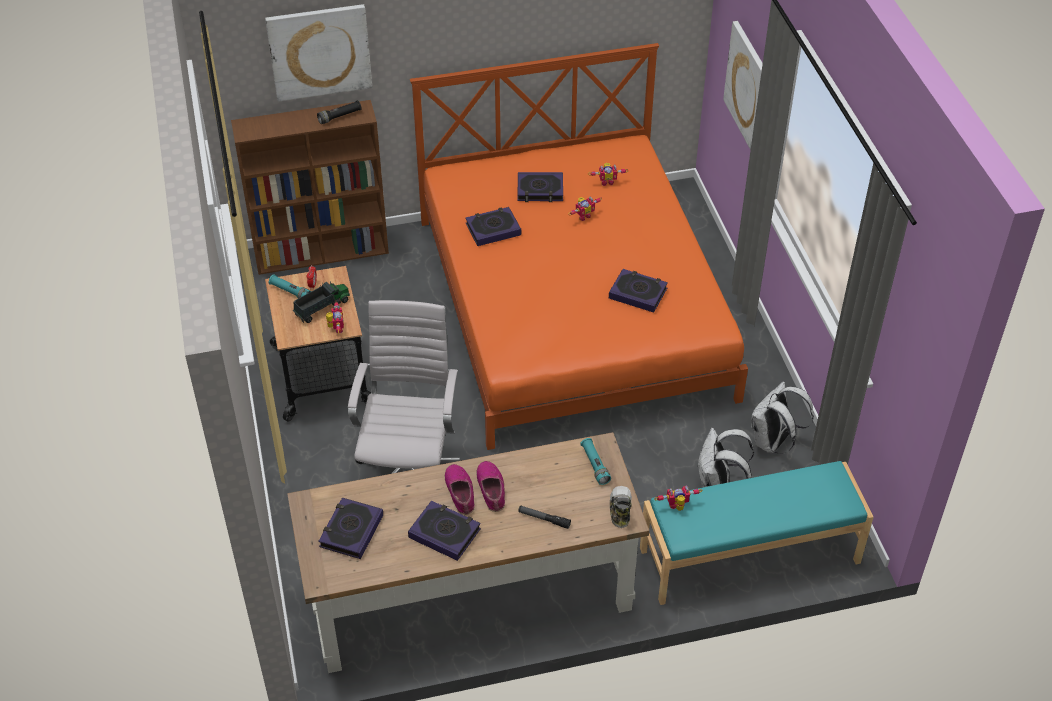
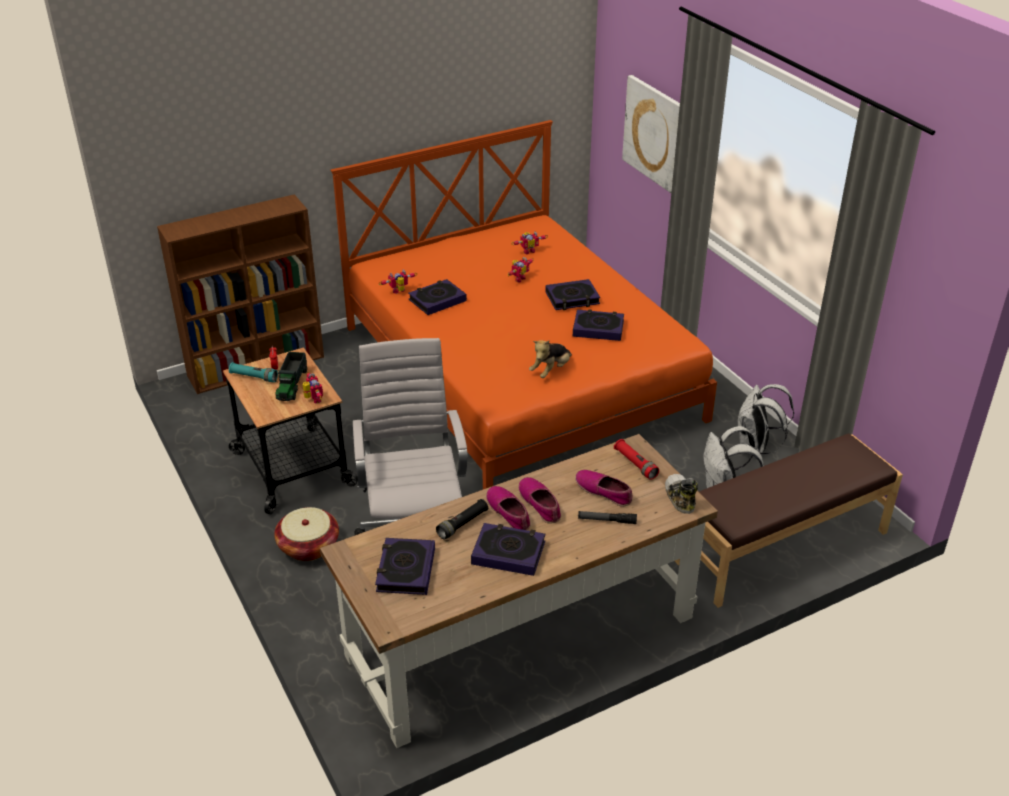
camera: 15 degrees left, 10 degrees down
picture [265,4,372,102] -> none
toy truck [293,281,350,323] -> toy truck turned 150 degrees clockwise [275,352,307,401]
black flashlight [317,100,362,124] -> black flashlight moved to [436,499,488,539]
book [517,172,563,202] -> book moved to [545,279,600,310]
turquoise flashlight [580,438,611,485] -> red flashlight [614,439,659,480]
turquoise bench [640,461,873,605] -> brown bench [675,433,903,608]
toy robot [654,486,702,511] -> toy robot moved to [379,270,417,294]
none -> basket [274,507,339,561]
none -> plush toy [529,340,572,378]
none -> shoe [575,470,633,507]

